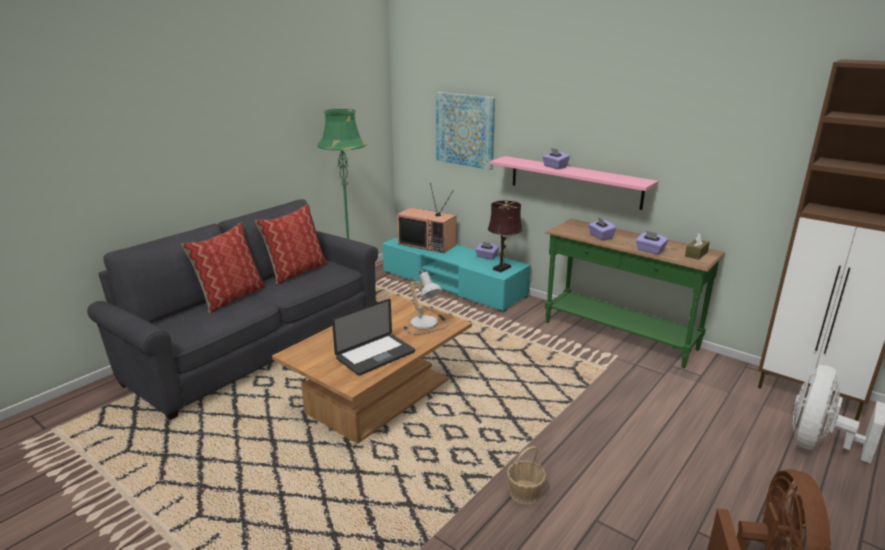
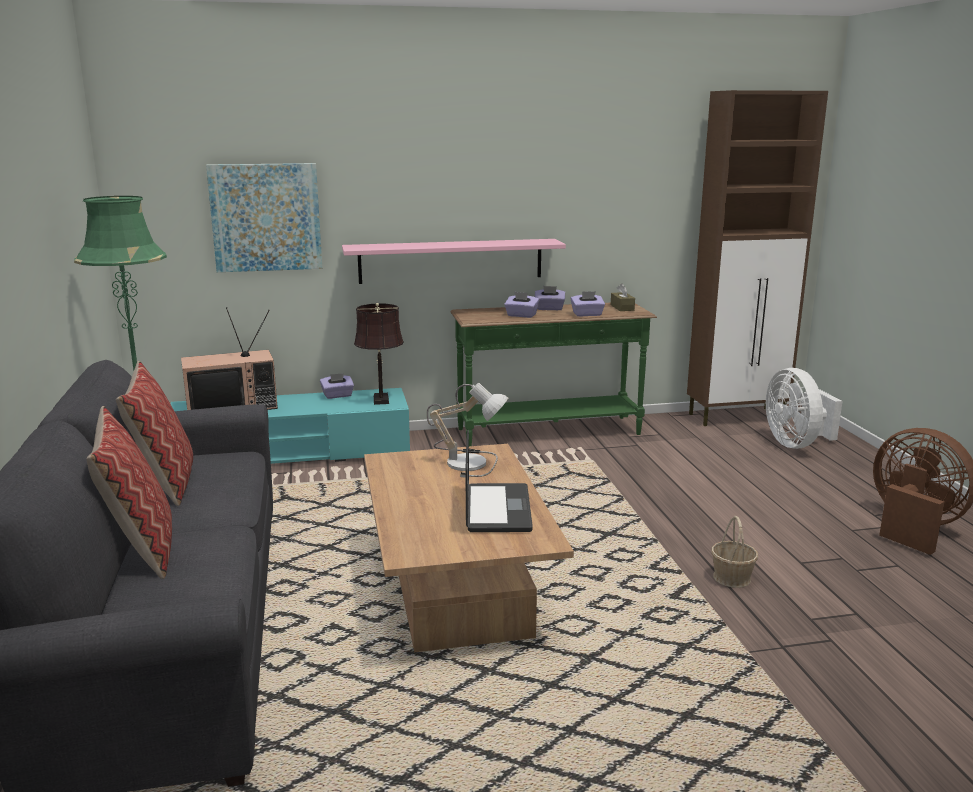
camera: 50 degrees left, 5 degrees down
purple tissue box [542,148,570,169] -> purple tissue box moved to [535,286,565,310]

